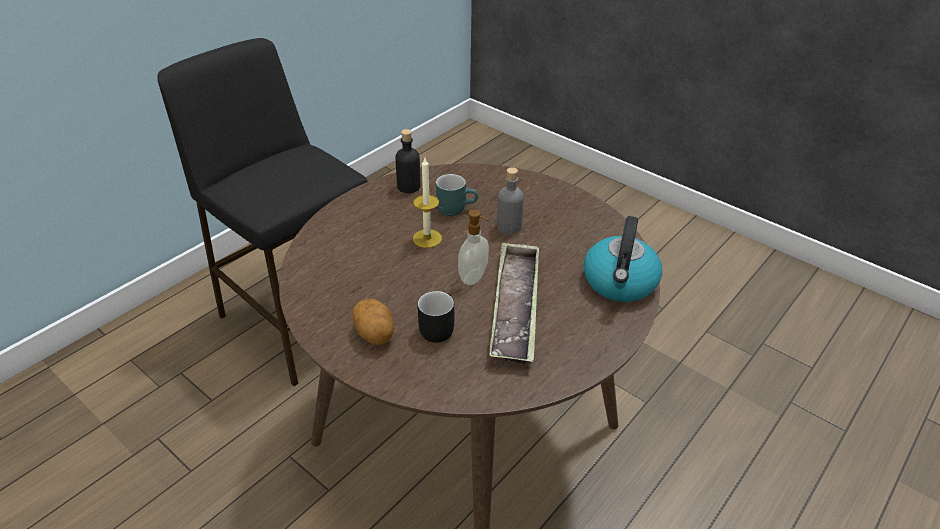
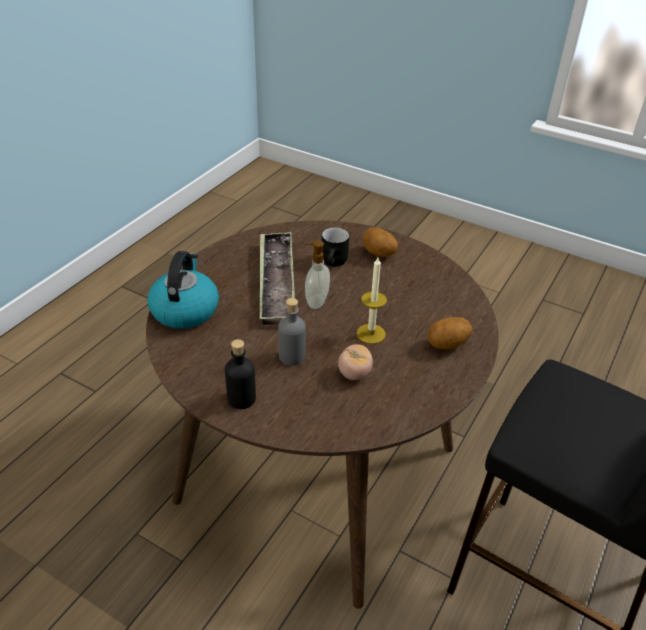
camera: 170 degrees right, 0 degrees up
black bottle [395,129,420,193] -> black bottle moved to [225,339,256,409]
turquoise mug [436,174,478,216] -> tomato [338,344,373,380]
none -> potato [428,317,472,350]

